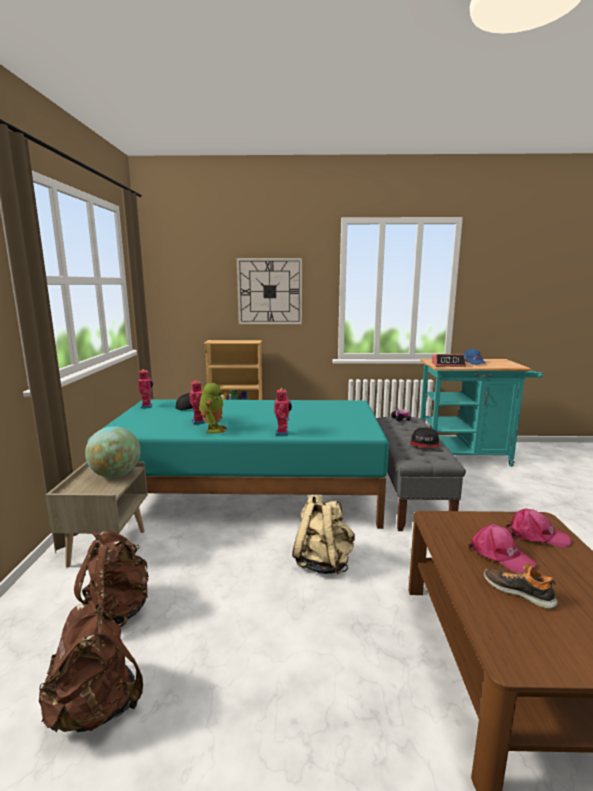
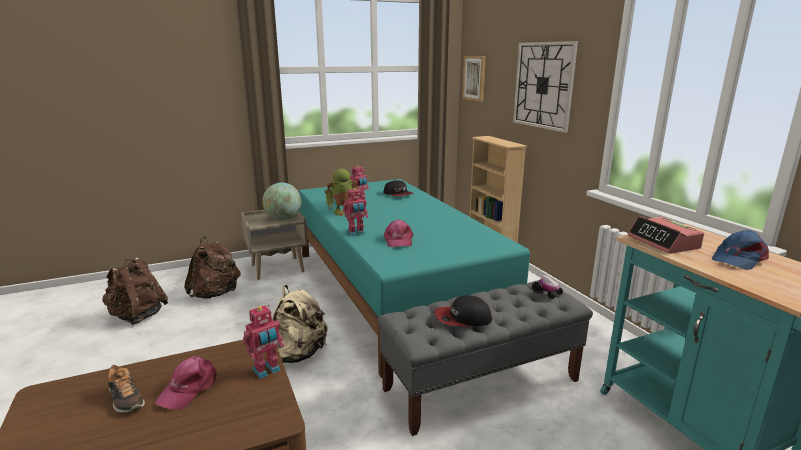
camera: 65 degrees right, 5 degrees up
toy robot [138,369,153,409] -> toy robot moved to [243,305,284,379]
shoe [484,562,558,609] -> shoe turned 120 degrees clockwise [108,365,145,413]
pink cap [506,509,572,548] -> pink cap moved to [384,220,414,247]
none -> picture [462,56,486,102]

